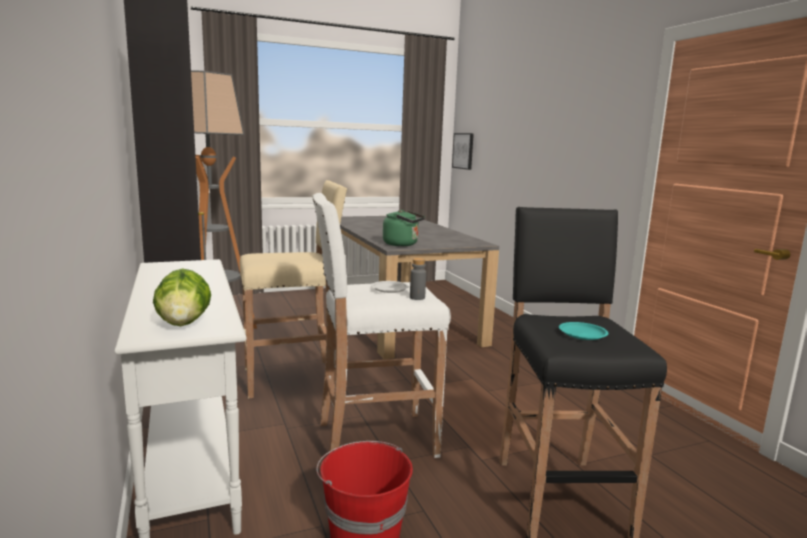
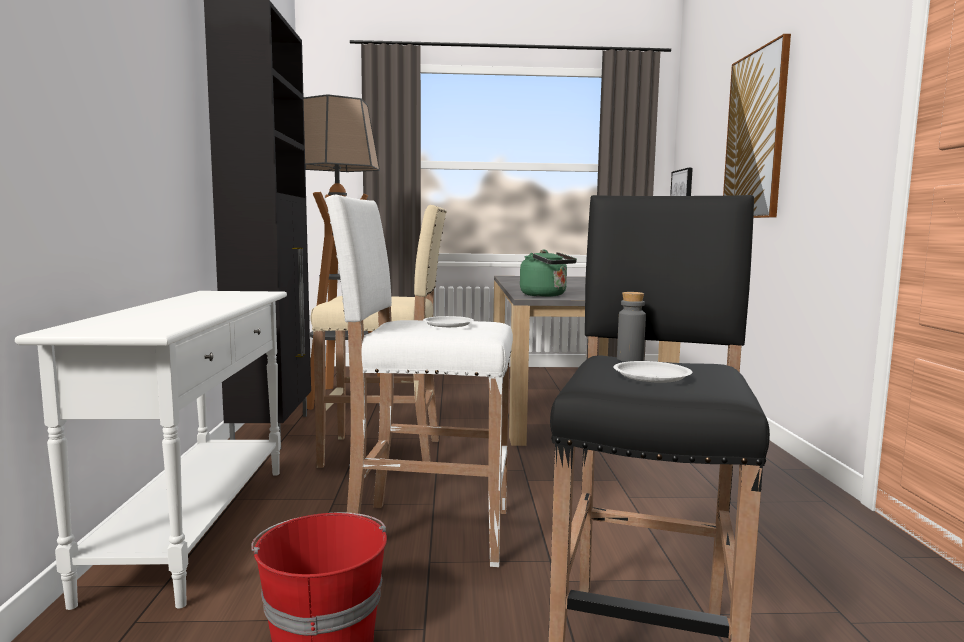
camera: 20 degrees right, 5 degrees down
lettuce [153,268,211,326] -> none
grey bottle [410,258,426,300] -> grey bottle moved to [617,292,646,362]
turquoise plate [559,322,609,340] -> white plate [613,361,692,383]
none -> picture [723,34,791,218]

